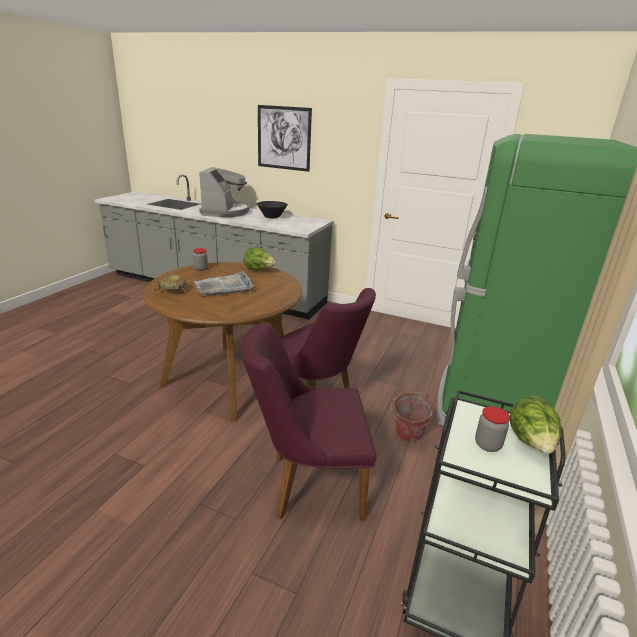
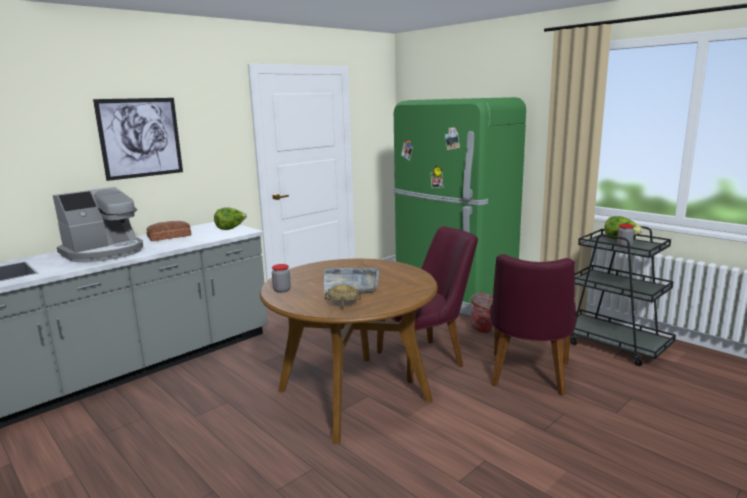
camera: 65 degrees left, 10 degrees down
coffee machine [199,167,250,217] -> coffee machine turned 105 degrees clockwise [53,187,143,262]
lettuce [243,247,276,271] -> lettuce moved to [214,207,247,230]
black bowl [257,201,288,218] -> bread [146,221,191,241]

